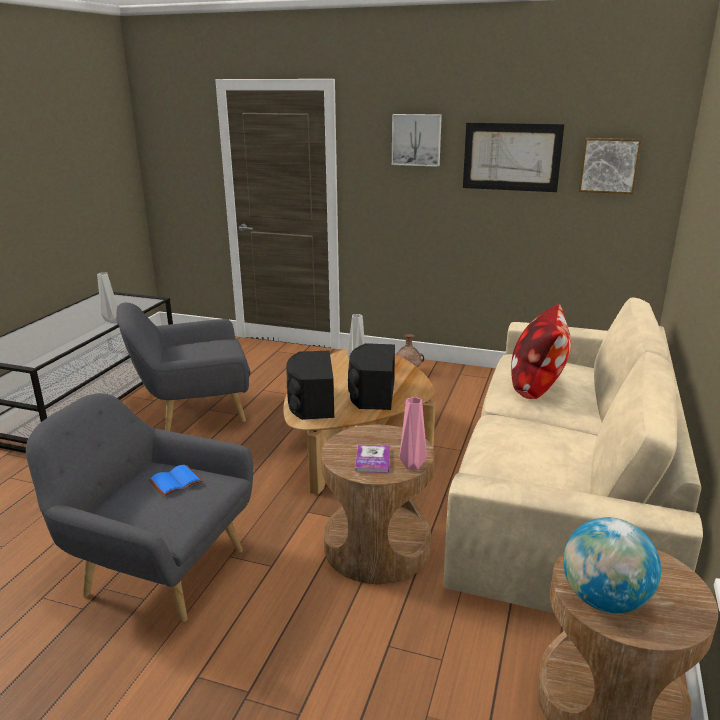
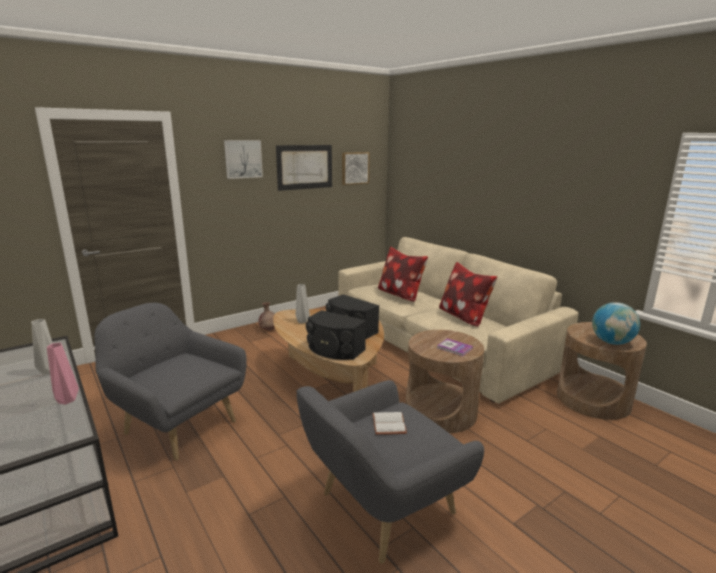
camera: 55 degrees left, 5 degrees down
grey armchair [116,303,251,431] -> grey armchair turned 105 degrees clockwise [95,303,247,460]
blue book [149,465,203,497] -> white book [372,412,407,435]
pink vase [399,397,427,470] -> pink vase moved to [47,343,79,405]
none -> pillow [439,262,497,326]

